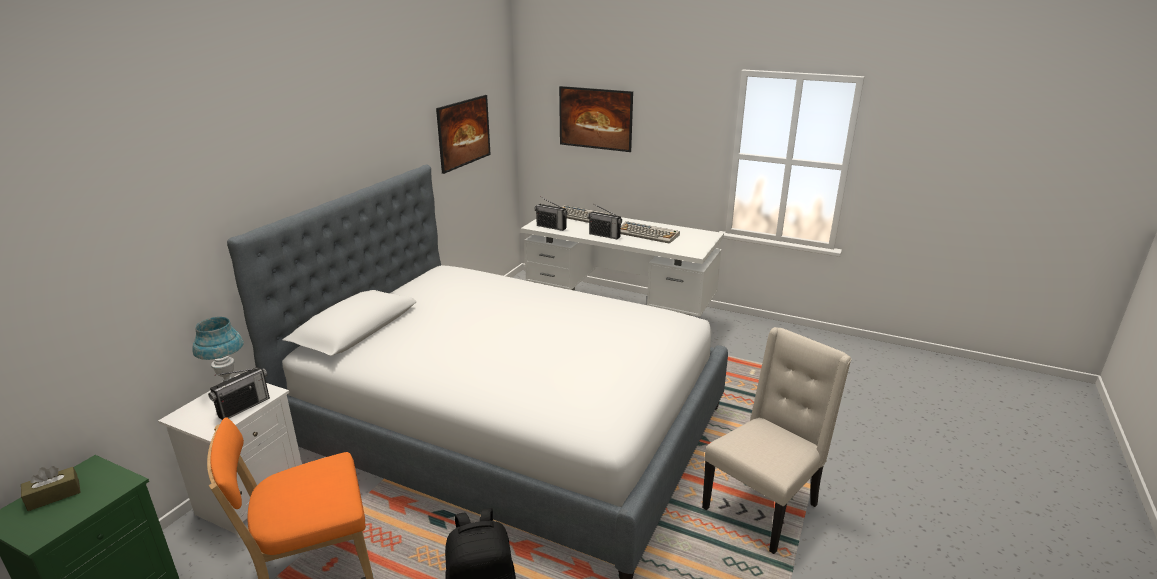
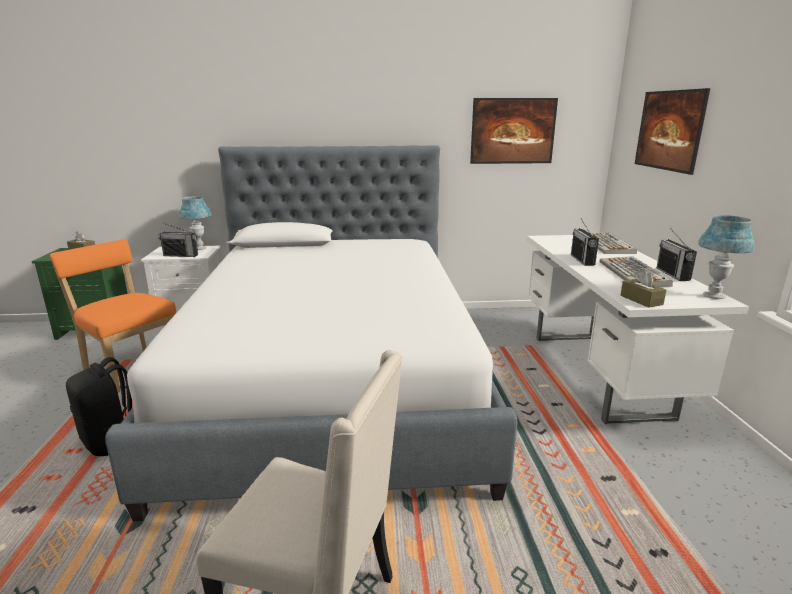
camera: 60 degrees right, 5 degrees down
radio [535,196,568,231] -> radio moved to [657,228,697,281]
none -> brown tissue box [620,270,666,308]
none -> blue table lamp [698,215,755,299]

